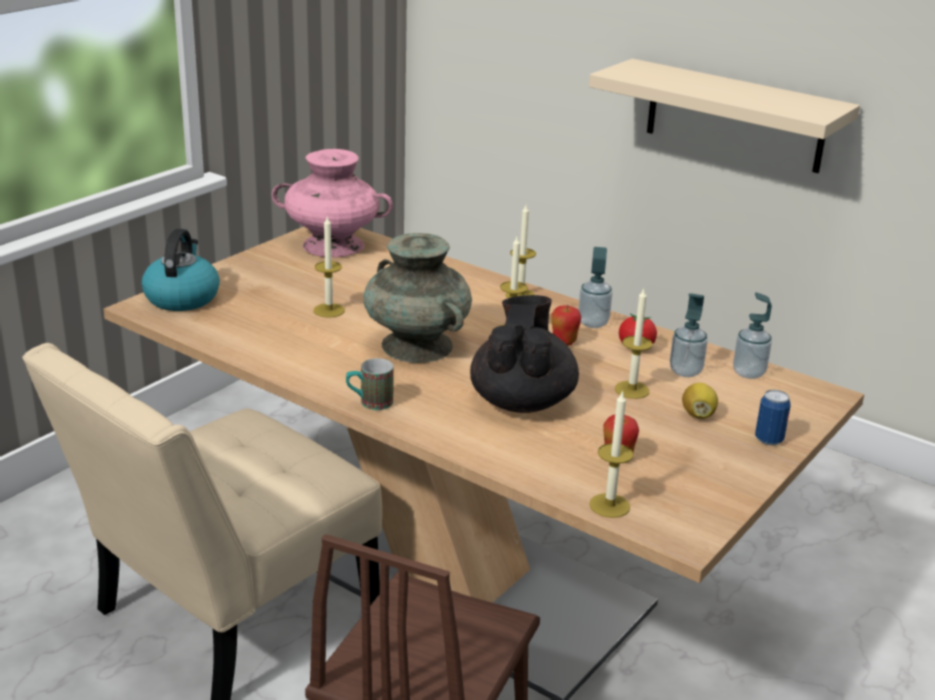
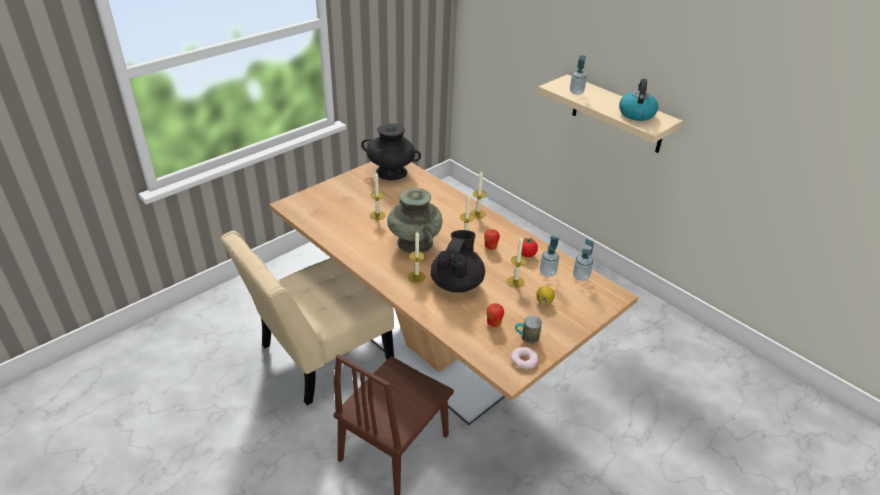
camera: 10 degrees right, 10 degrees up
kettle [142,229,220,311] -> kettle moved to [619,79,658,121]
pink vase [272,149,393,257] -> black vase [361,123,421,180]
mug [346,358,394,410] -> mug moved to [515,316,542,344]
soap dispenser [578,247,612,328] -> soap dispenser moved to [570,55,587,95]
candle [589,390,633,518] -> candle moved to [408,231,425,283]
can [755,390,791,445] -> none
none -> donut [511,347,539,369]

